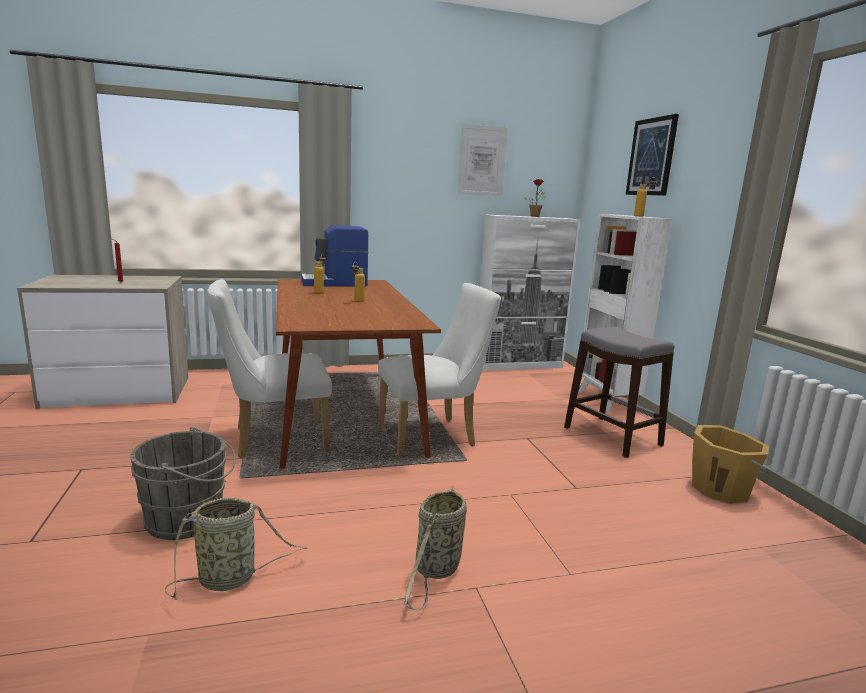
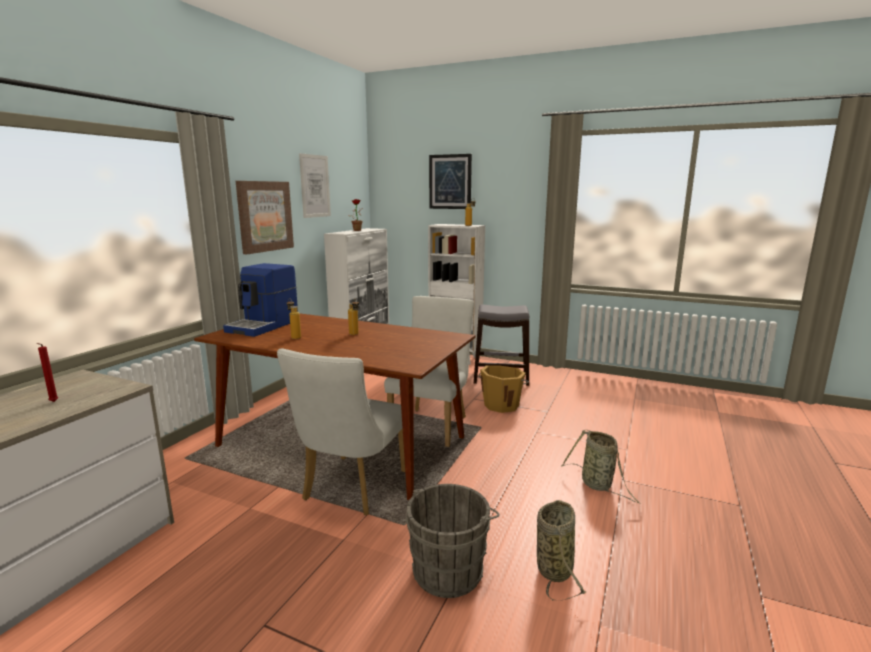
camera: 50 degrees left, 0 degrees up
orange bucket [692,425,769,504] -> orange bucket moved to [479,365,529,413]
none -> picture [236,181,294,254]

